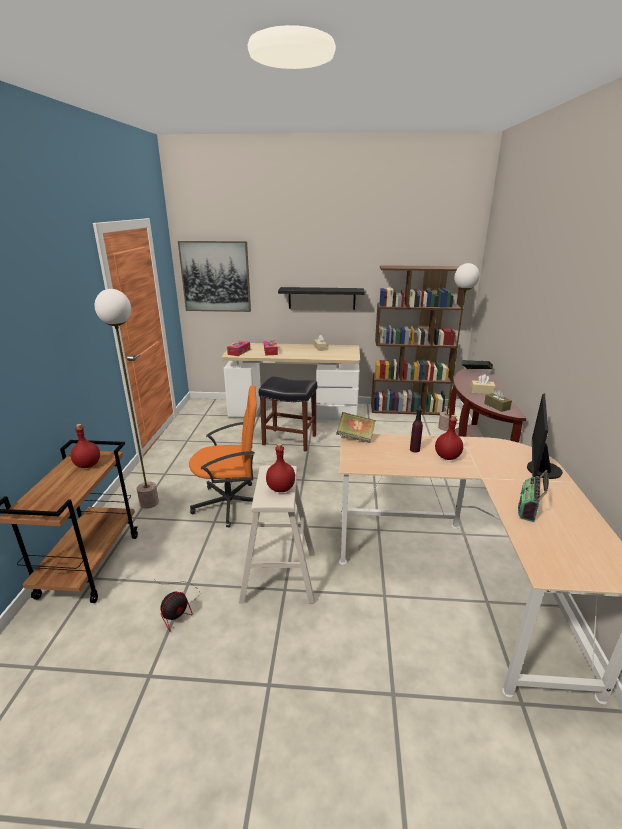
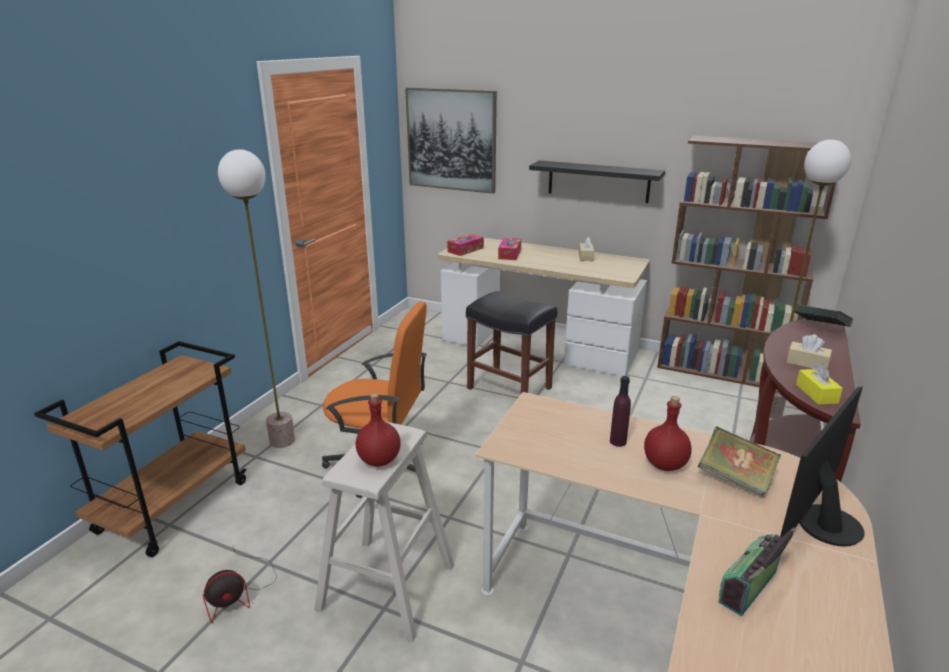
camera: 20 degrees right, 0 degrees up
red bottle [71,424,100,468] -> none
book [336,412,376,443] -> book moved to [697,427,781,498]
brown tissue box [484,389,512,412] -> yellow tissue box [796,363,843,405]

